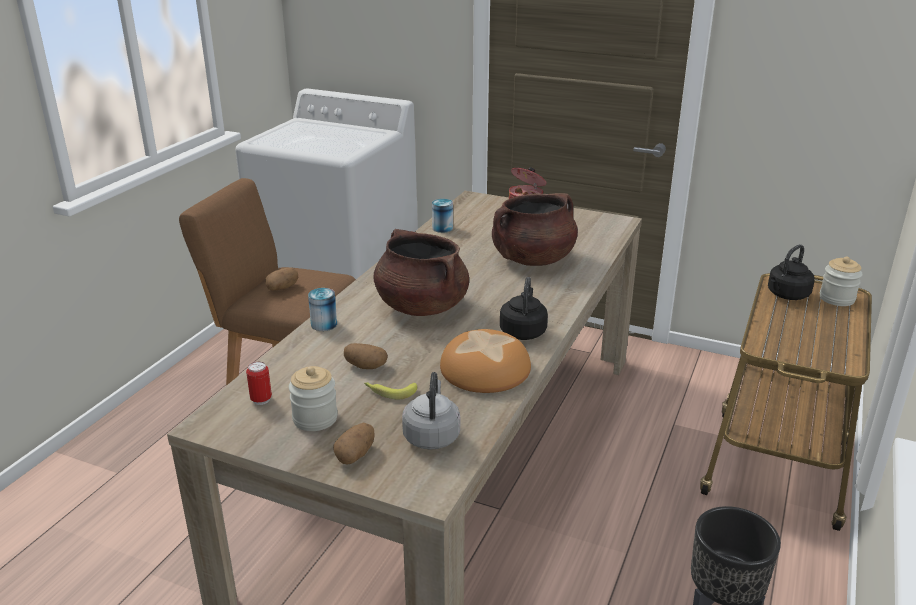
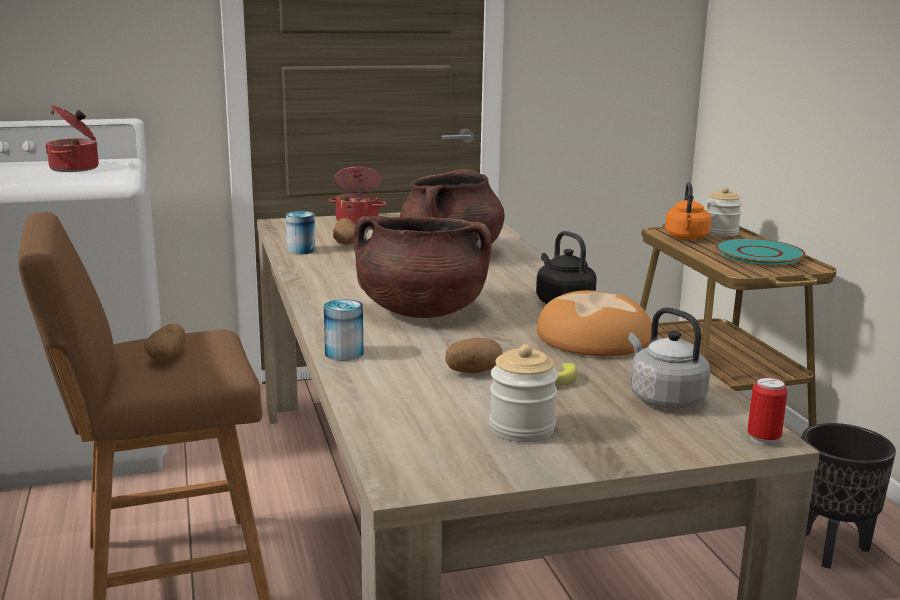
camera: 40 degrees left, 10 degrees down
can [246,362,272,405] -> can moved to [747,377,788,445]
potato [333,422,375,464] -> potato moved to [333,218,356,244]
black kettle [768,244,815,300] -> orange kettle [665,182,711,240]
none -> cooking pot [45,105,99,172]
none -> turquoise plate [715,238,806,265]

